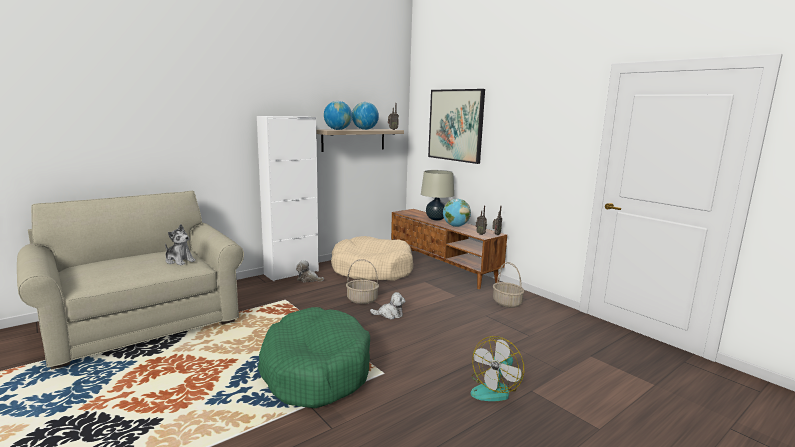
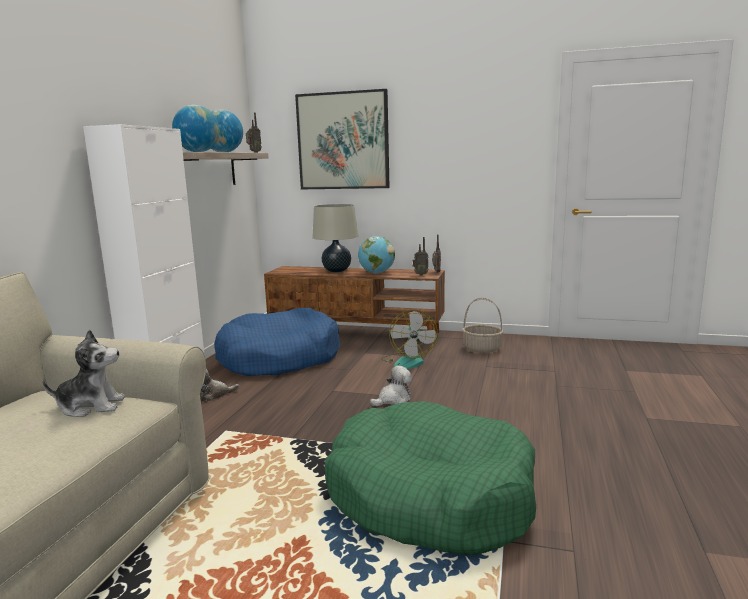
camera: 35 degrees left, 0 degrees up
beige dog bed [331,236,413,281] -> blue dog bed [214,308,340,376]
basket [346,259,379,304] -> none
fan [471,336,524,401] -> fan moved to [381,310,438,369]

